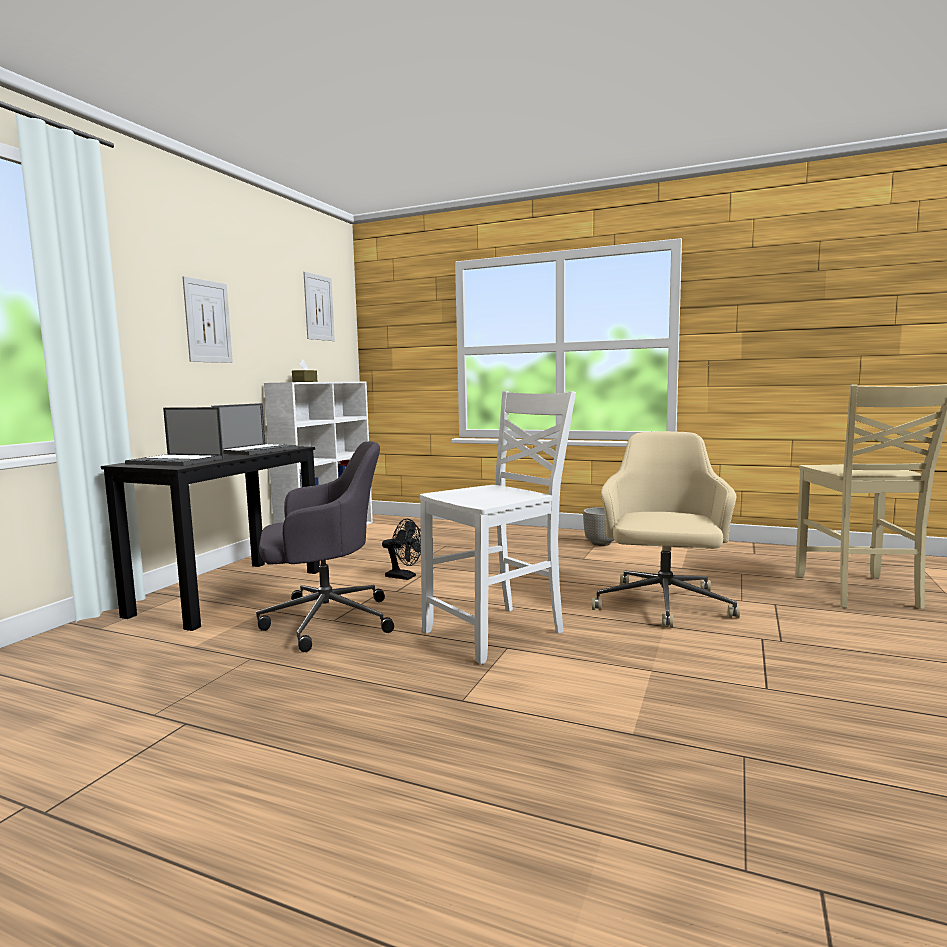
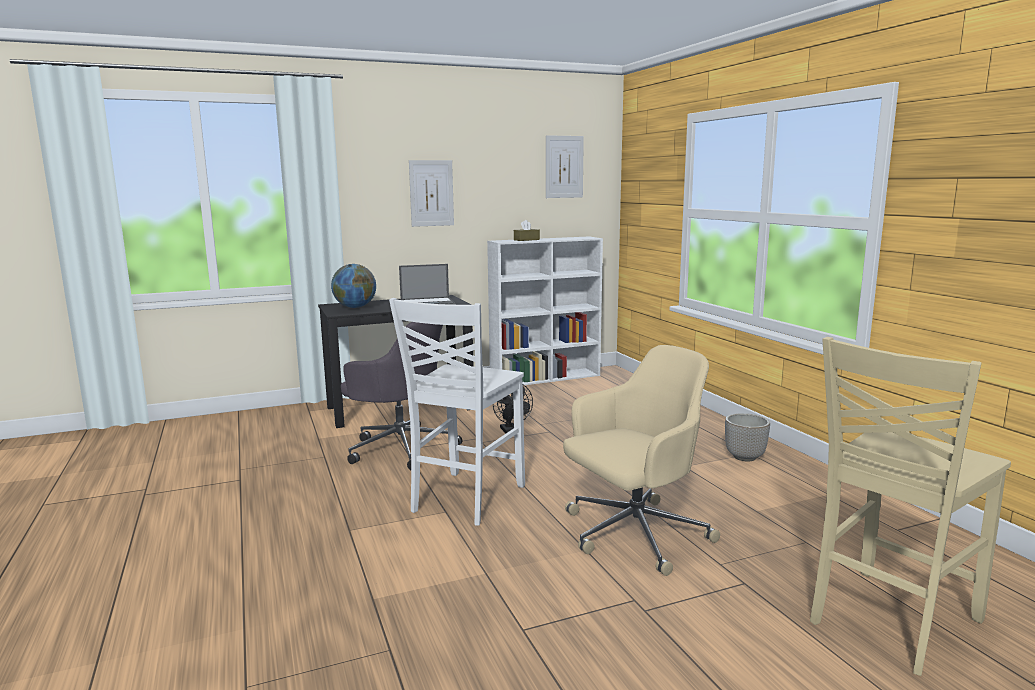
camera: 45 degrees right, 5 degrees up
laptop [125,407,224,466] -> globe [331,264,376,308]
white chair [420,391,576,665] -> white chair turned 105 degrees clockwise [389,298,525,526]

